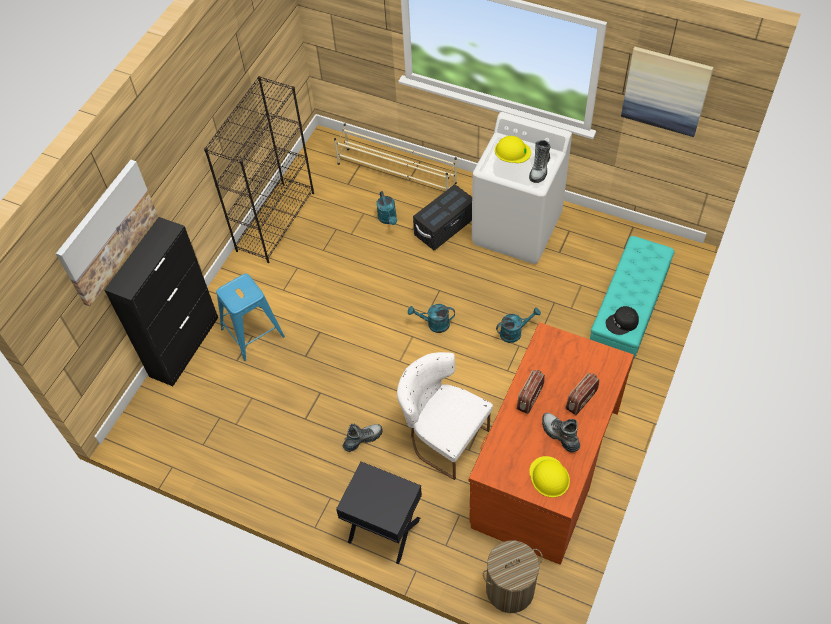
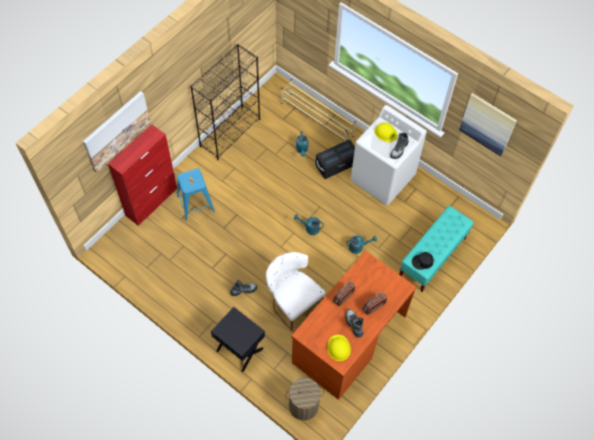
camera: 10 degrees right, 5 degrees up
black cabinet [104,217,218,386] -> red cabinet [108,124,177,226]

